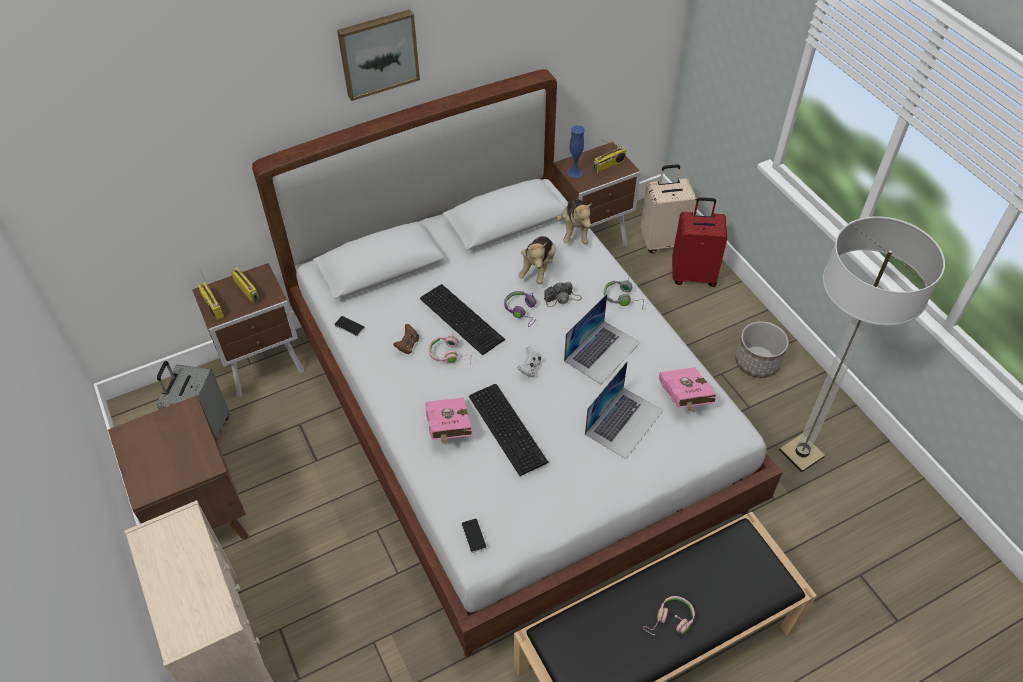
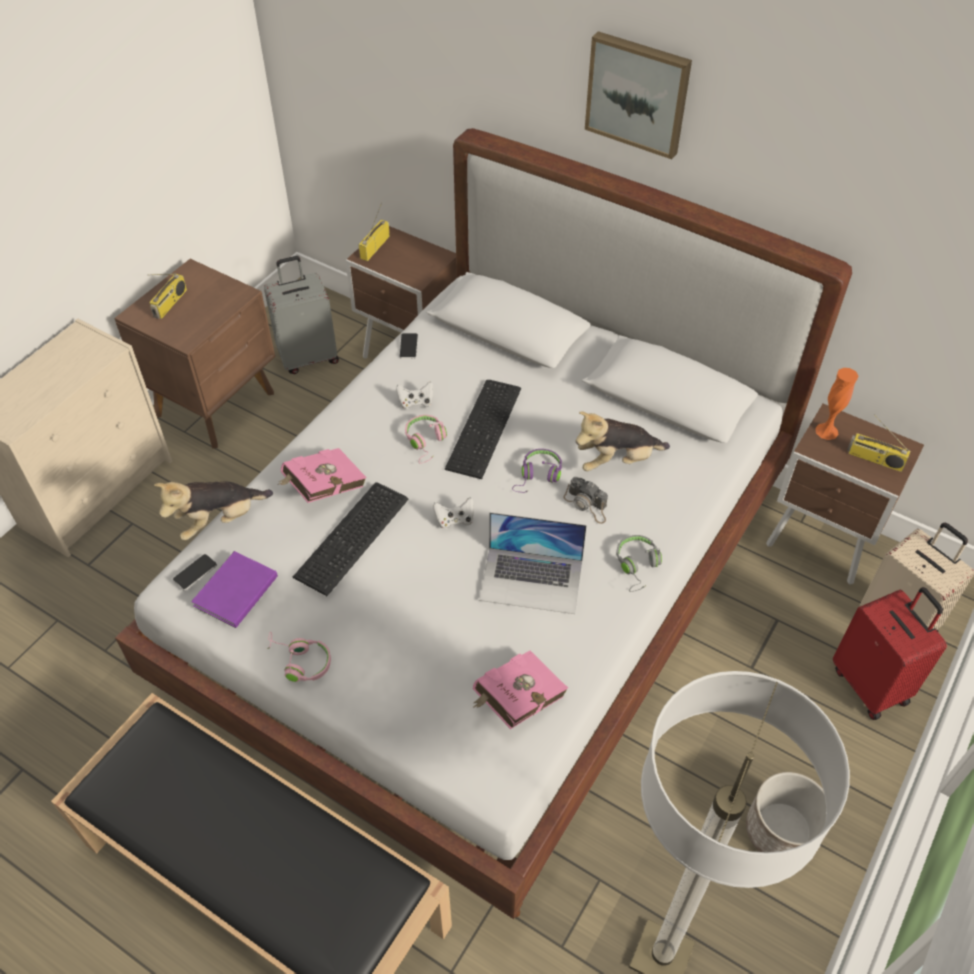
camera: 60 degrees right, 0 degrees up
radio [230,267,259,303] -> radio moved to [147,273,187,319]
brown game controller [393,324,419,354] -> white game controller [396,381,433,409]
plush toy [556,199,592,244] -> plush toy moved to [154,481,273,540]
blue vase [567,125,584,178] -> orange vase [815,368,858,440]
laptop [585,361,664,459] -> none
pink headphones [643,596,695,635] -> pink headphones moved to [268,632,331,682]
none -> purple book [191,551,278,628]

